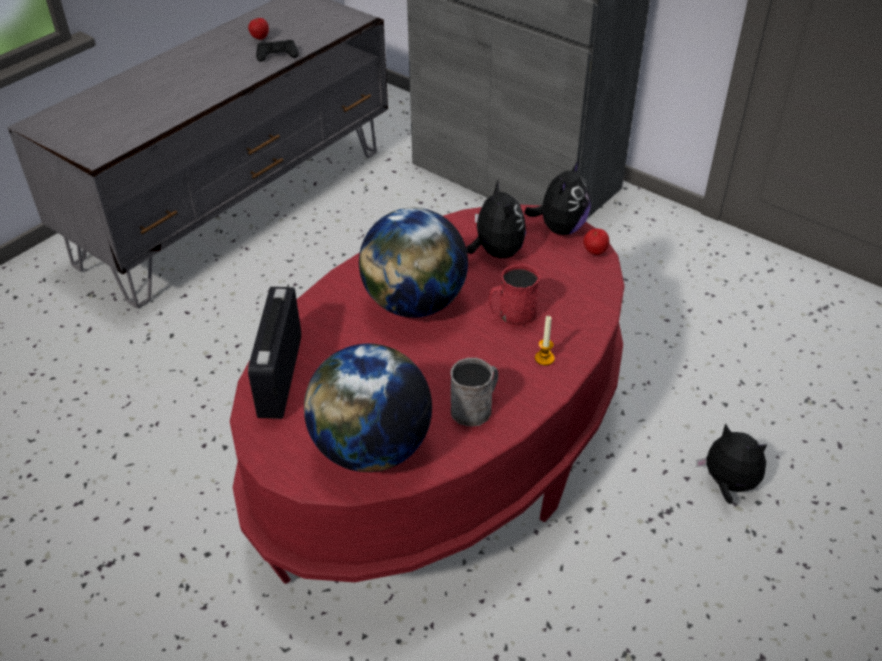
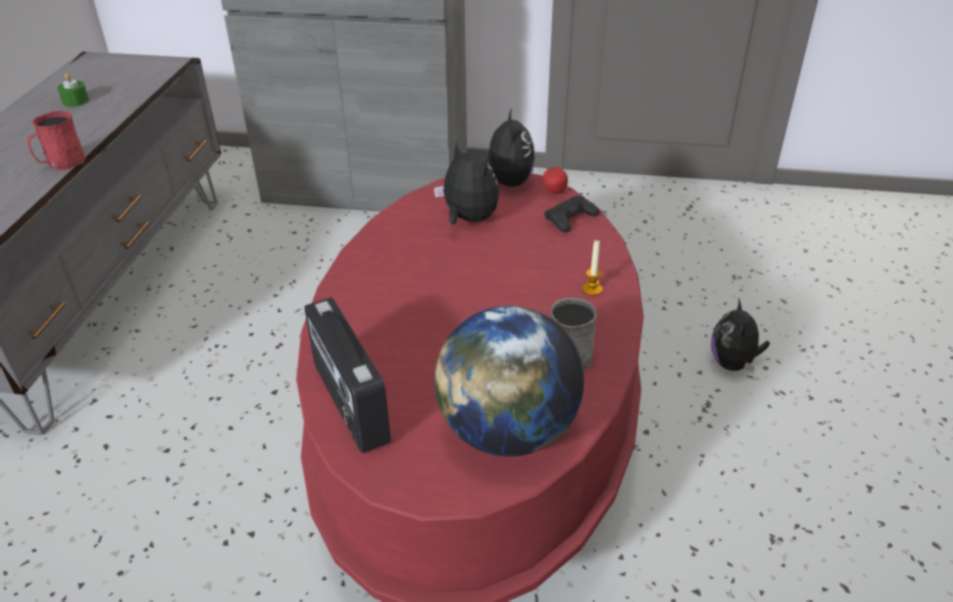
camera: 30 degrees left, 5 degrees down
apple [248,18,269,40] -> green candle [57,73,89,107]
black game controller [256,40,299,62] -> black game controller moved to [544,196,600,232]
globe [359,208,468,318] -> none
red mug [489,264,540,326] -> red mug moved to [27,111,86,171]
plush toy [696,423,767,504] -> plush toy turned 90 degrees counterclockwise [711,297,770,373]

